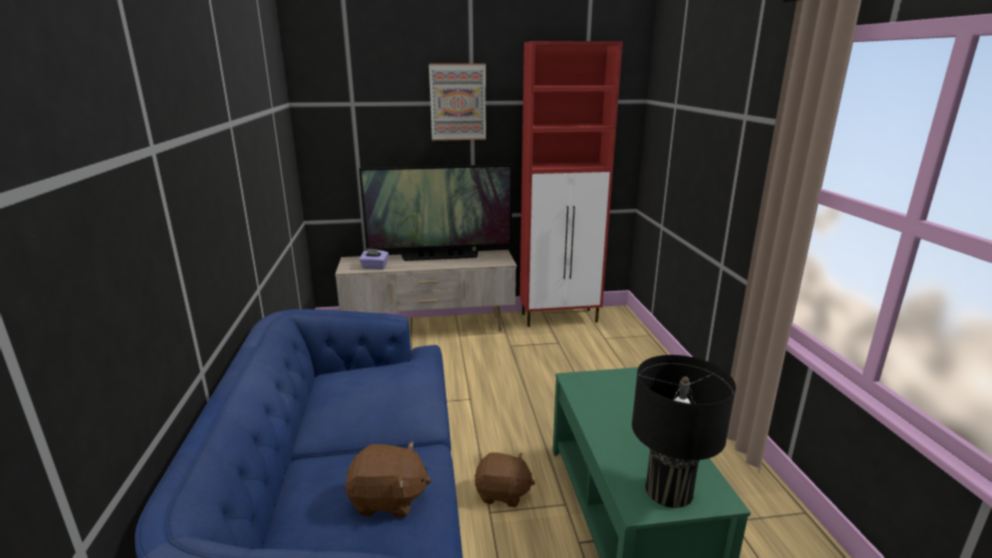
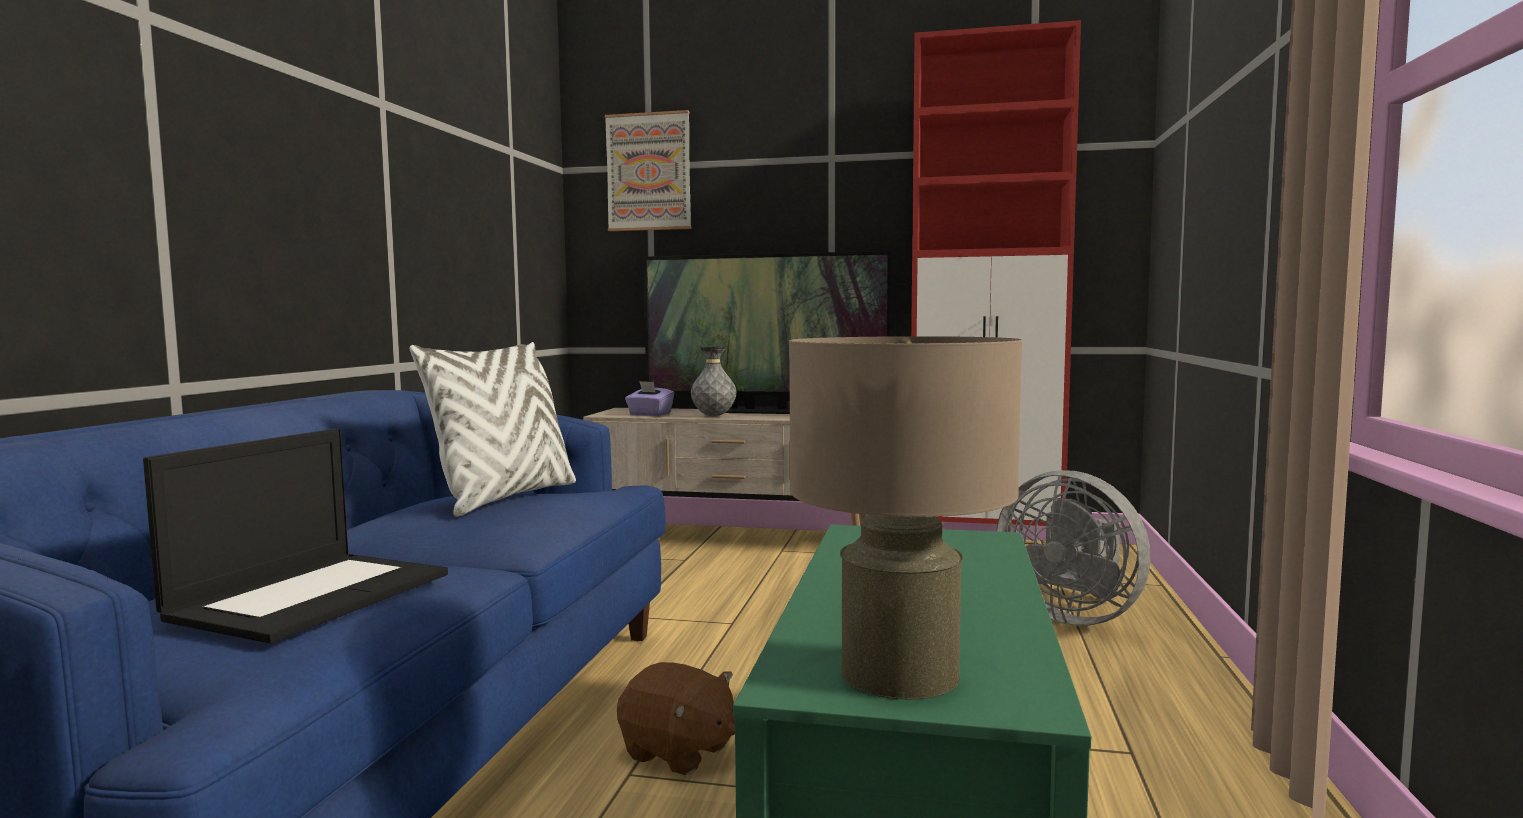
camera: 20 degrees right, 15 degrees down
brown plush toy [345,441,431,517] -> laptop [143,429,448,643]
picture [429,64,486,141] -> picture moved to [605,110,691,231]
black table lamp [632,355,736,508] -> beige table lamp [789,336,1022,699]
none -> white pillow [409,342,576,517]
none -> grey vase [691,346,736,417]
none -> grey fan [996,470,1151,626]

